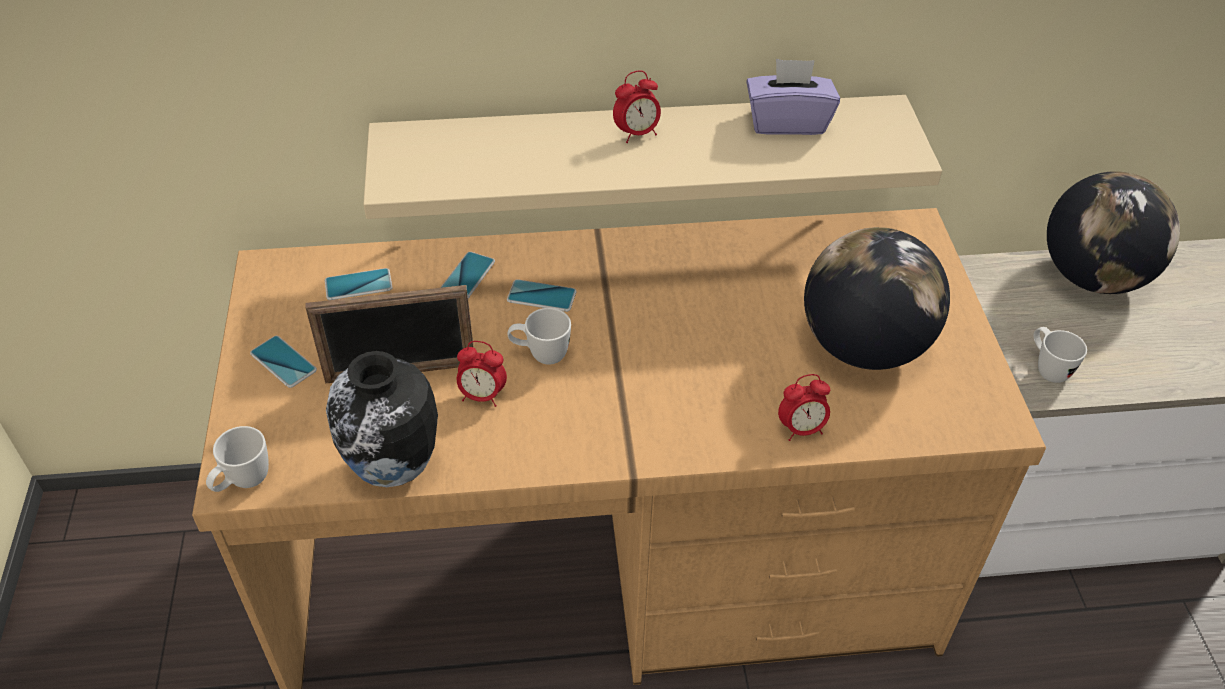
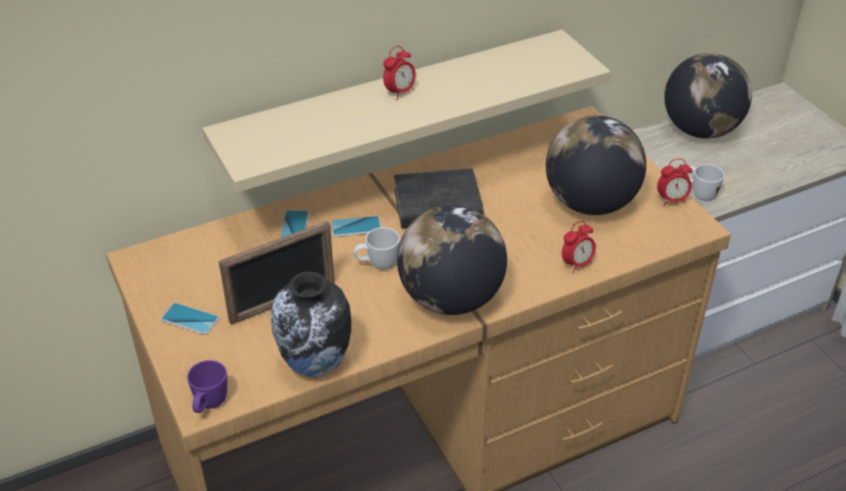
camera: 20 degrees left, 5 degrees down
white mug [206,426,269,492] -> purple mug [187,360,227,413]
phone [325,268,392,300] -> none
alarm clock [457,341,507,407] -> alarm clock moved to [657,159,692,206]
purple tissue box [746,59,840,135] -> none
none -> black book [394,168,484,229]
none -> globe [397,205,507,315]

